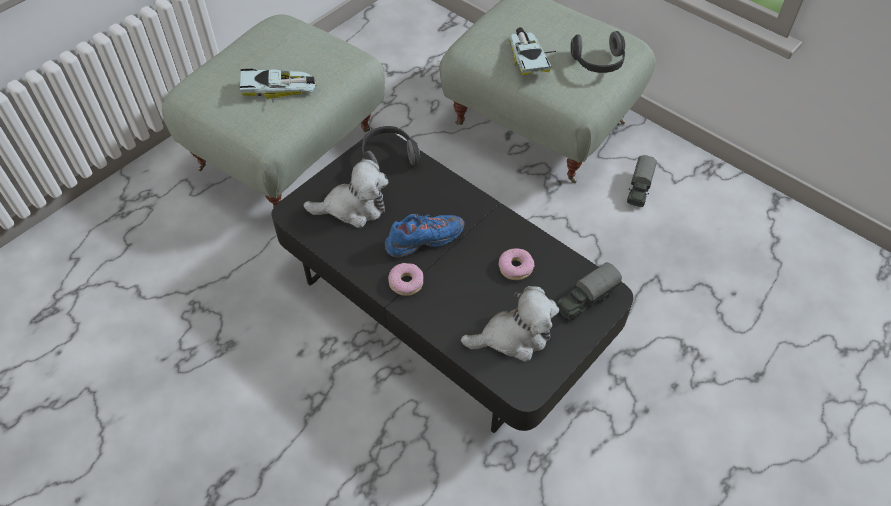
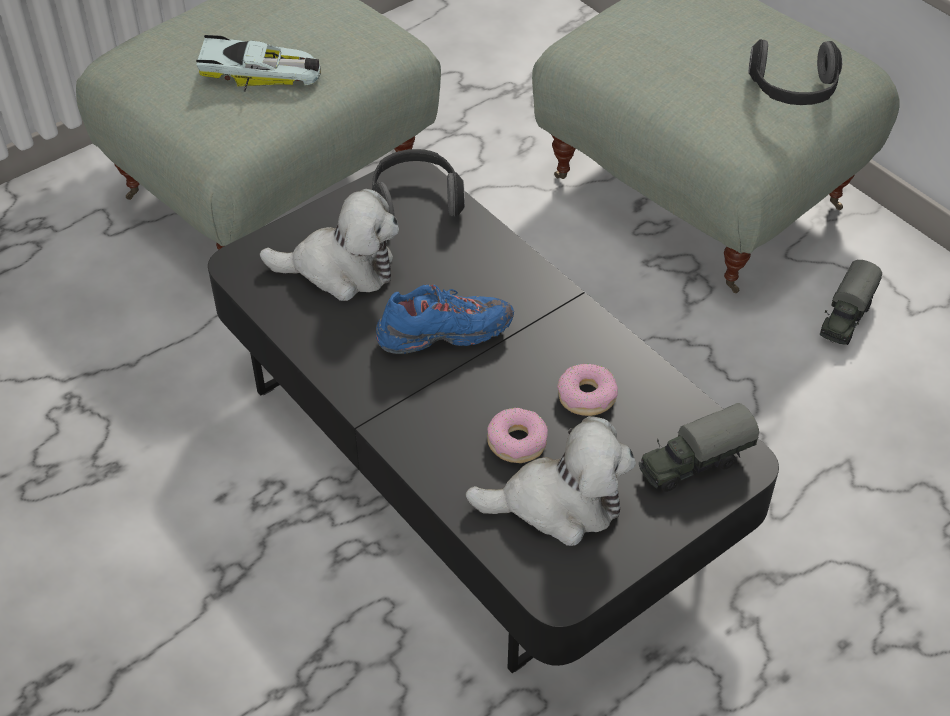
camera: 10 degrees right, 5 degrees down
donut [388,263,423,296] -> donut moved to [487,408,548,463]
toy car [509,27,556,76] -> none

